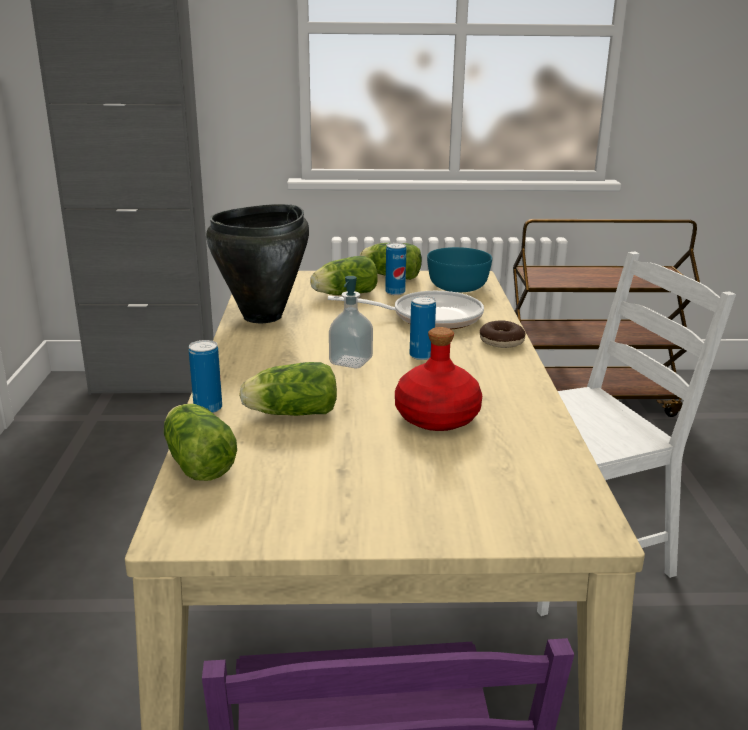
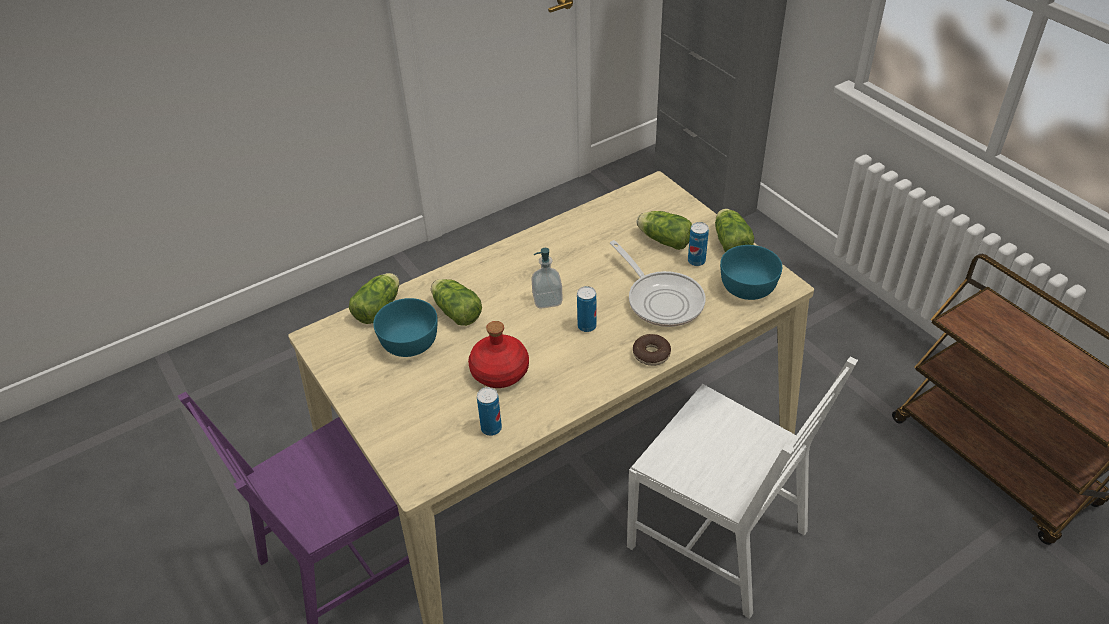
camera: 60 degrees right, 20 degrees up
can [189,340,222,413] -> can moved to [477,387,502,436]
black cooking pot [206,204,309,323] -> none
none -> turquoise bowl [373,298,438,357]

